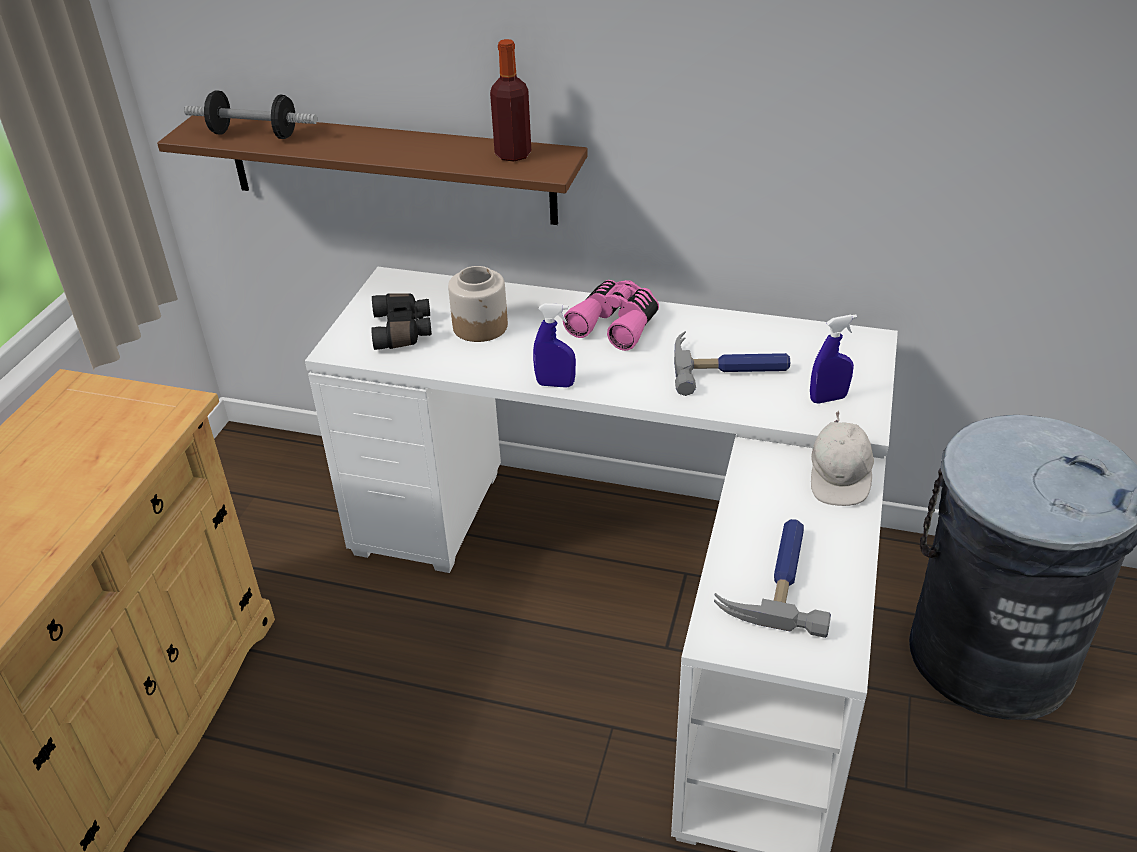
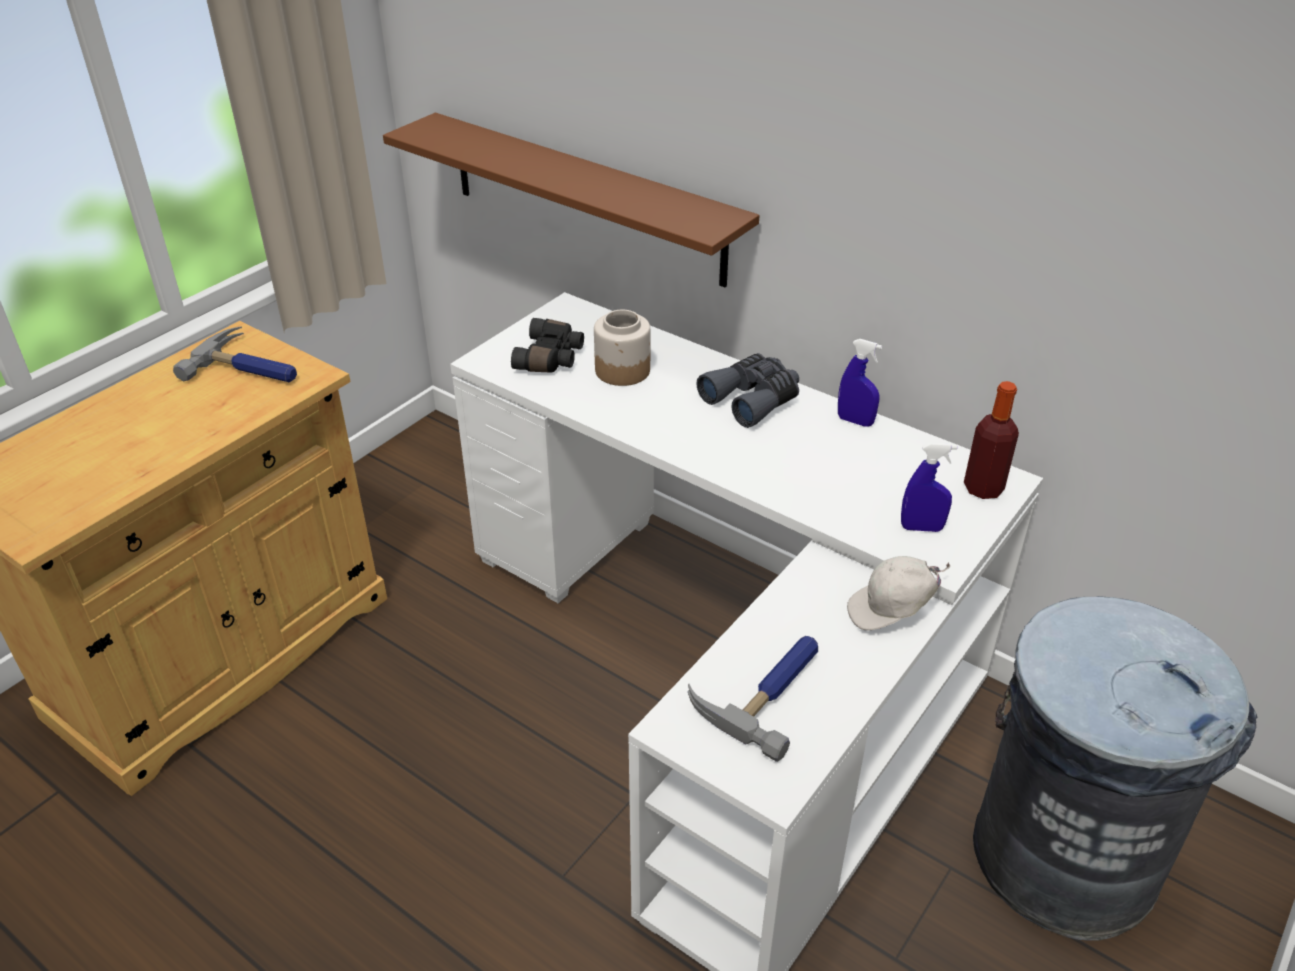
camera: 20 degrees right, 0 degrees up
dumbbell [184,90,317,139] -> none
bottle [490,39,531,161] -> bottle moved to [964,381,1019,499]
blue spray bottle [533,303,576,388] -> blue spray bottle moved to [838,339,882,427]
pink binoculars [563,280,659,351] -> grey binoculars [696,353,799,428]
hammer [674,331,790,396] -> hammer moved to [173,326,297,382]
white cap [811,411,874,506] -> white cap turned 45 degrees clockwise [847,556,950,630]

